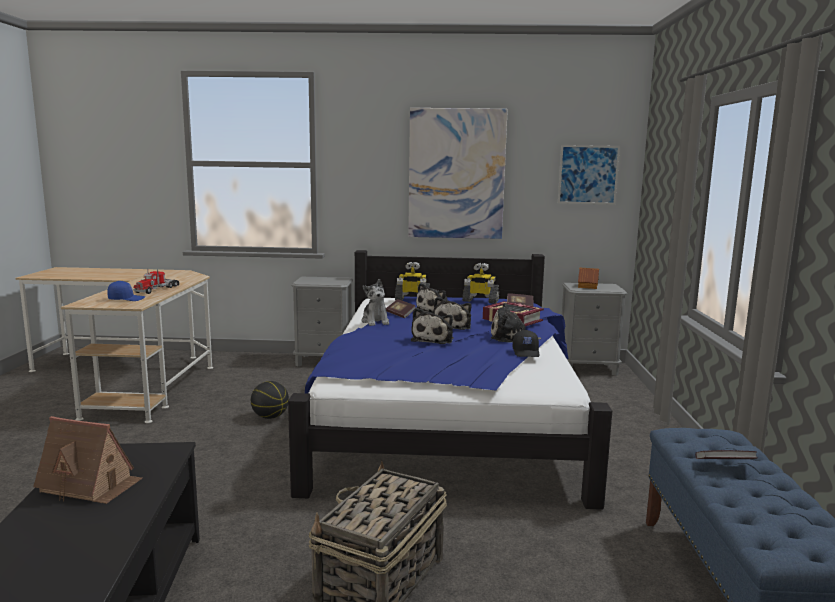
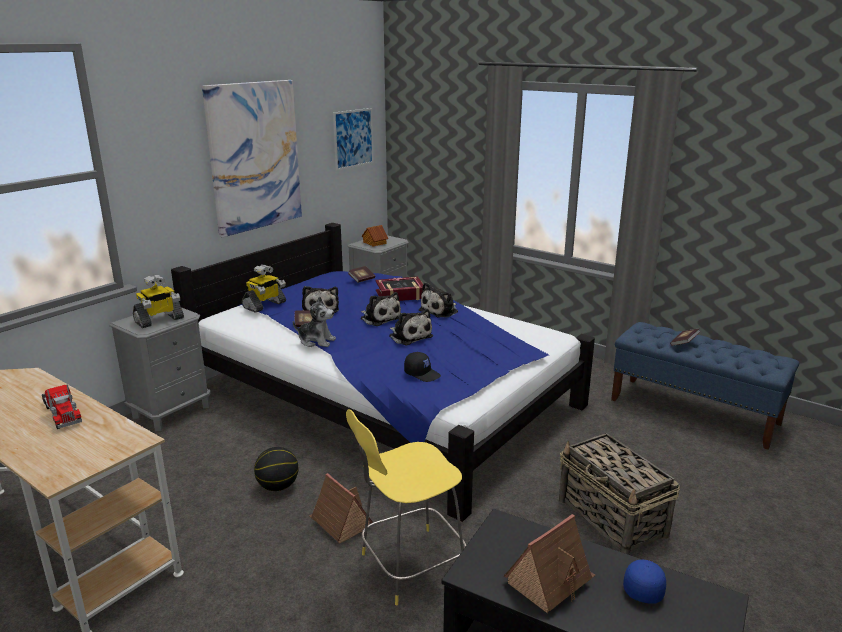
camera: 55 degrees left, 10 degrees up
blue cap [107,281,145,301] -> blue cap moved to [623,559,666,604]
toy robot [462,263,499,304] -> toy robot moved to [133,275,184,328]
black cap [513,330,540,357] -> black cap moved to [404,352,441,382]
none -> toy house [310,473,373,544]
none -> yellow stool [346,409,466,605]

